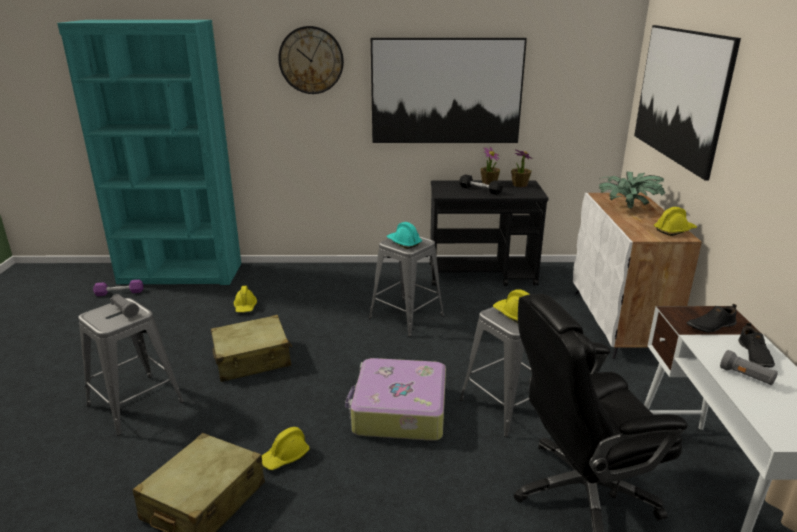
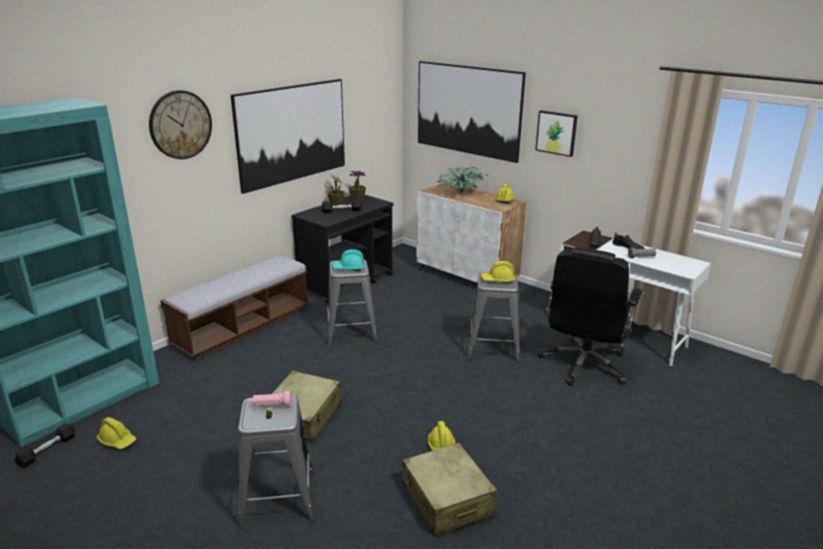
camera: 50 degrees left, 0 degrees up
purple dumbbell [93,280,143,296] -> black dumbbell [15,423,75,468]
grey flashlight [110,294,139,318] -> pink flashlight [253,391,291,407]
yellow hard hat [234,286,257,313] -> yellow hard hat moved to [97,417,137,449]
suitcase [345,358,446,441] -> none
none -> bench [160,255,309,360]
none -> picture [535,110,578,157]

